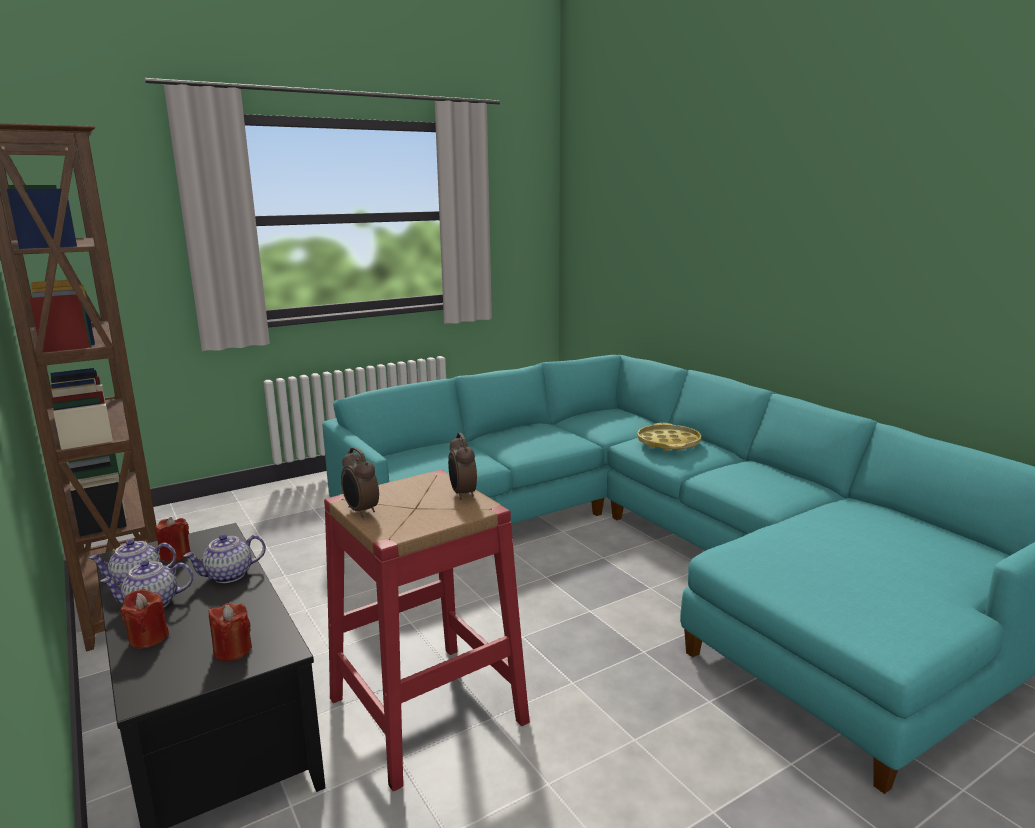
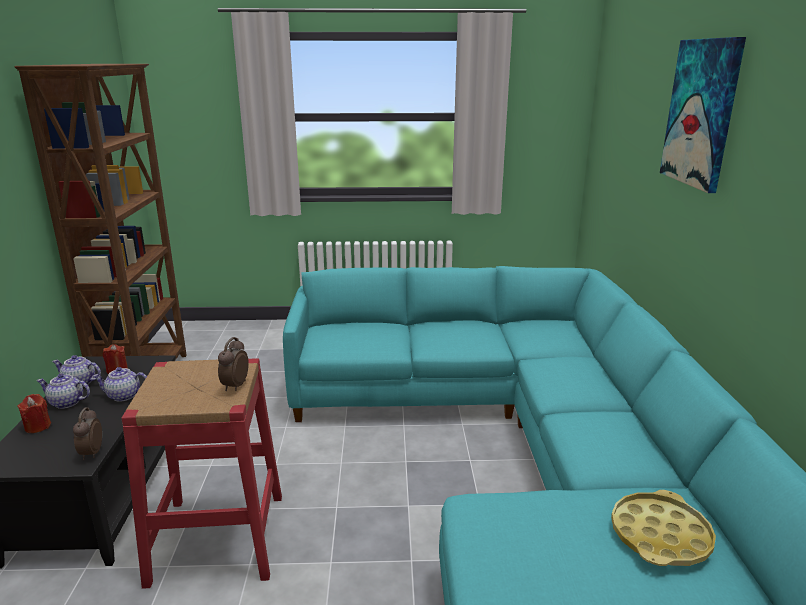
camera: 30 degrees right, 5 degrees up
red candle [208,603,252,661] -> none
alarm clock [341,447,379,518] -> alarm clock moved to [73,408,102,460]
yellow tray [637,423,702,451] -> yellow tray moved to [611,490,716,566]
none -> picture [660,37,746,193]

